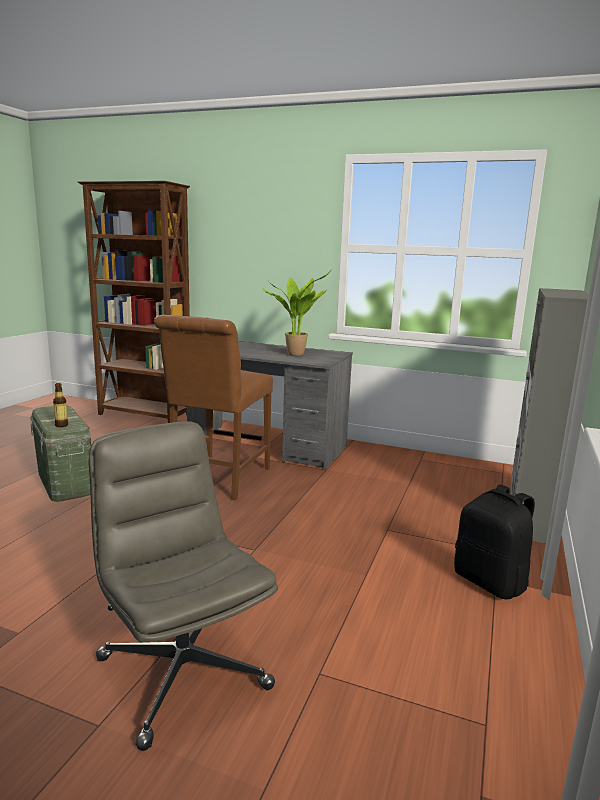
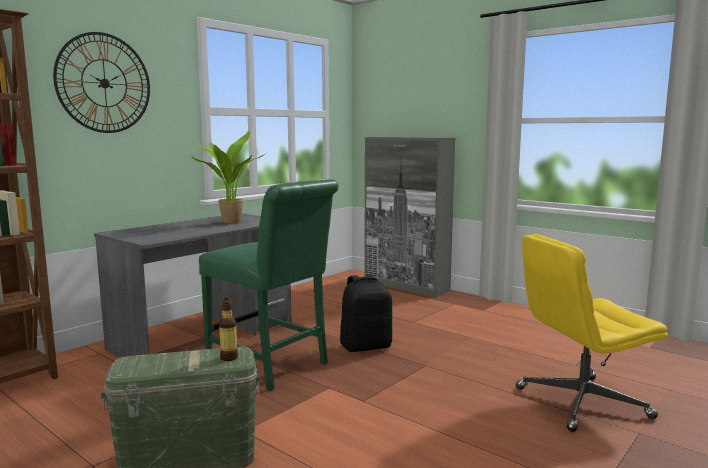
camera: 70 degrees left, 5 degrees down
grey office chair [89,421,278,751] -> yellow office chair [516,234,668,432]
brown chair [154,315,273,500] -> green chair [199,179,339,391]
black backpack [454,484,535,599] -> black backpack moved to [340,274,392,352]
none -> wall clock [53,32,150,133]

